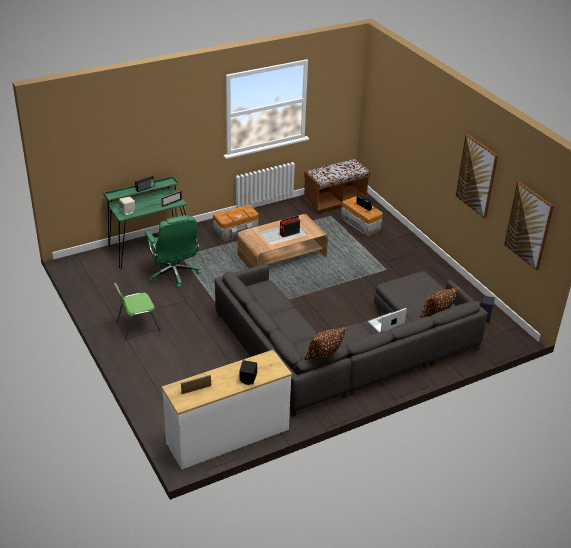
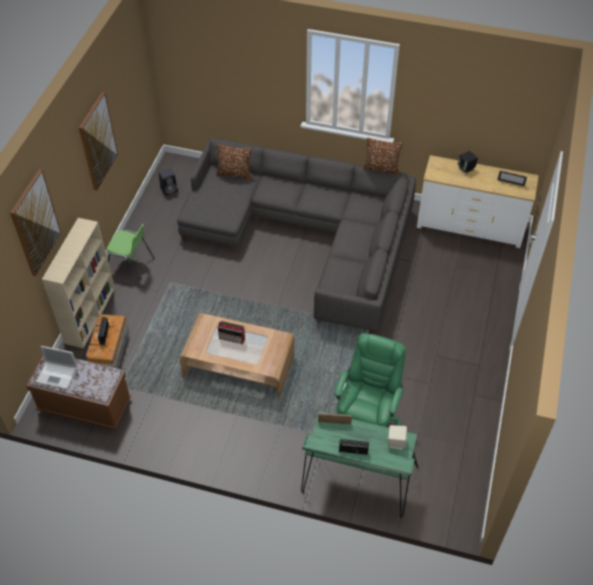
camera: 135 degrees left, 15 degrees up
green chair [114,283,161,340] -> green chair moved to [106,224,154,280]
storage box [213,205,259,241] -> none
laptop [368,308,407,333] -> laptop moved to [36,346,78,389]
picture [504,182,554,270] -> picture moved to [10,169,62,276]
none -> beige bookcase [42,218,115,348]

